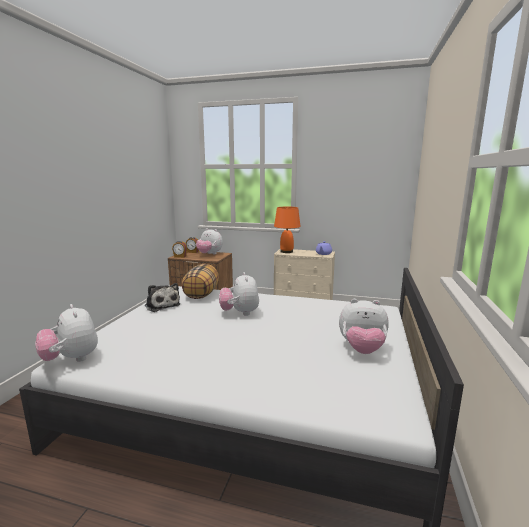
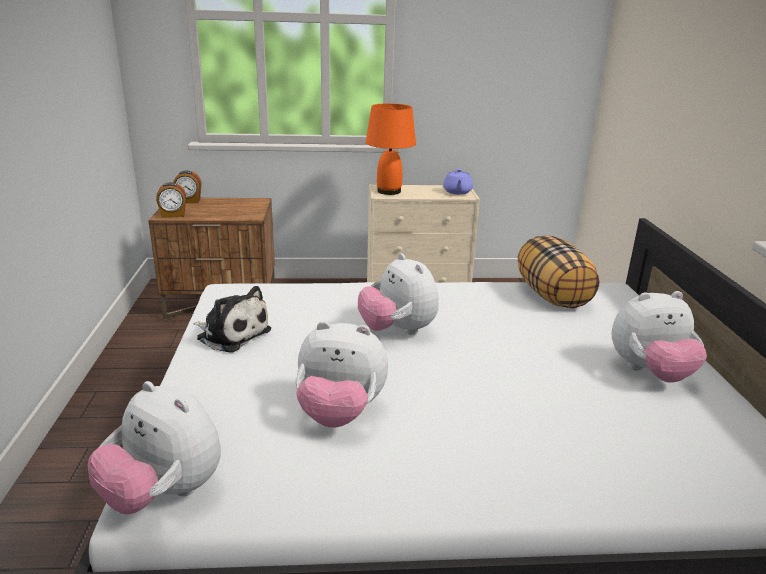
camera: 20 degrees left, 10 degrees up
pillow [182,264,219,299] -> pillow moved to [518,236,599,308]
plush toy [196,228,223,254] -> plush toy moved to [295,321,388,428]

